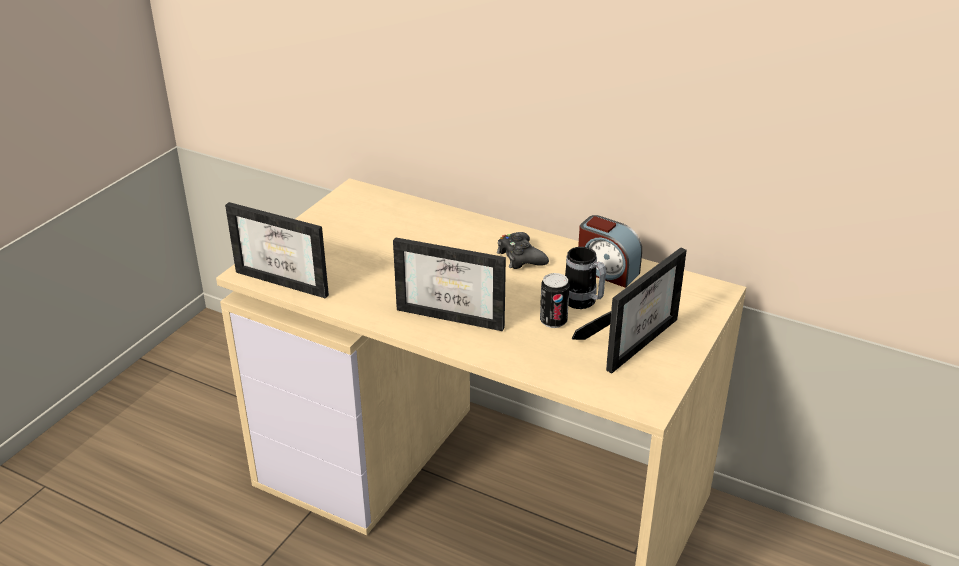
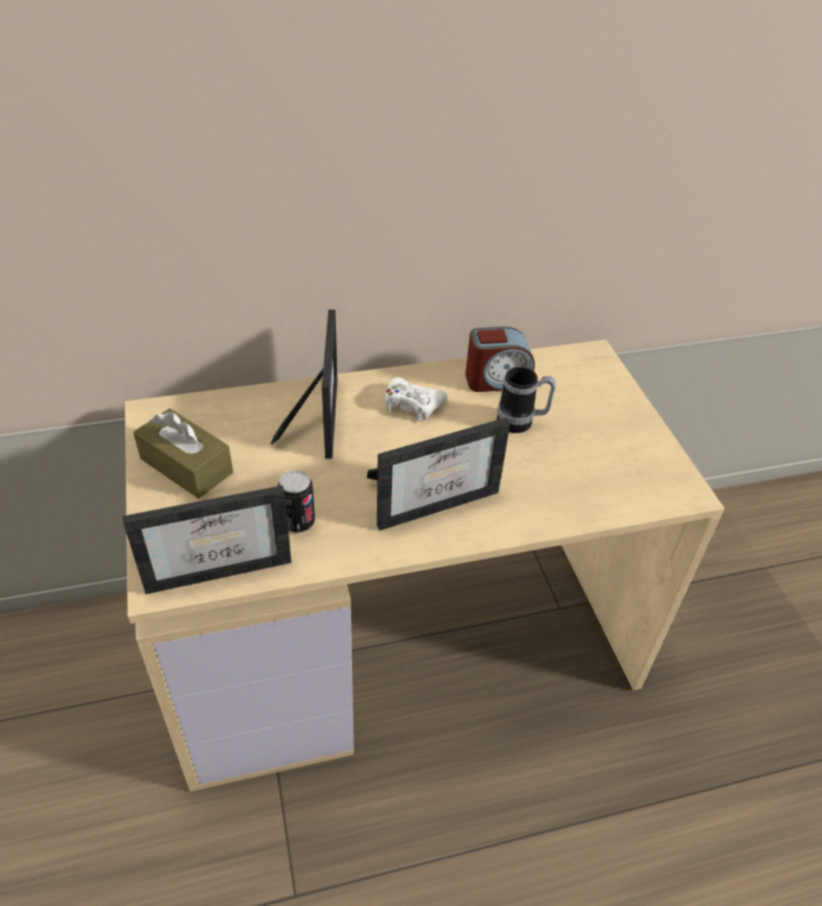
camera: 45 degrees left, 10 degrees up
black game controller [497,232,549,269] -> white game controller [385,377,448,422]
can [540,273,570,328] -> can moved to [278,470,315,533]
picture frame [572,248,687,373] -> picture frame moved to [271,310,338,459]
none -> brown tissue box [133,408,233,499]

